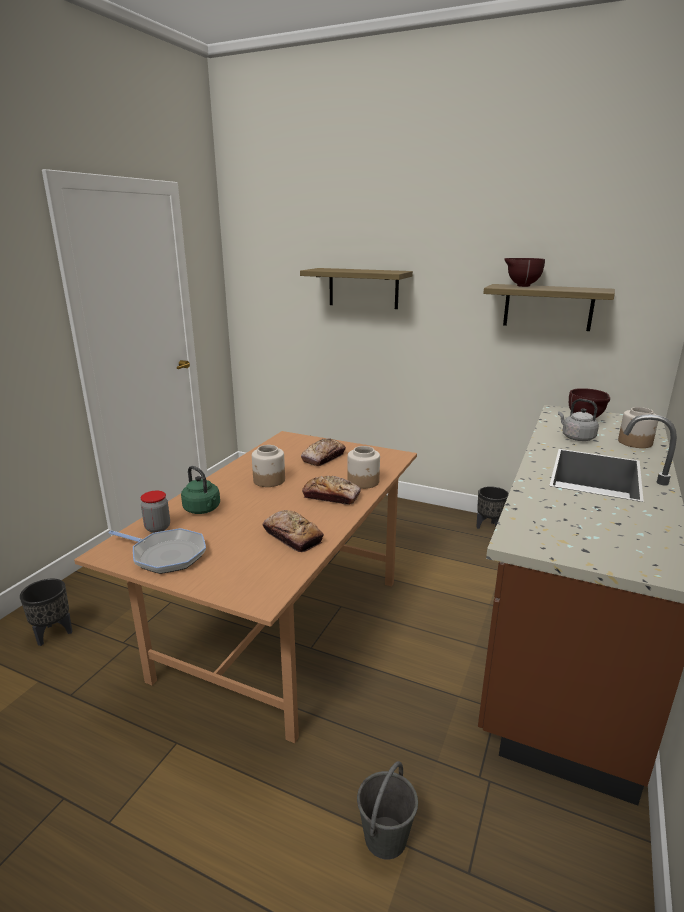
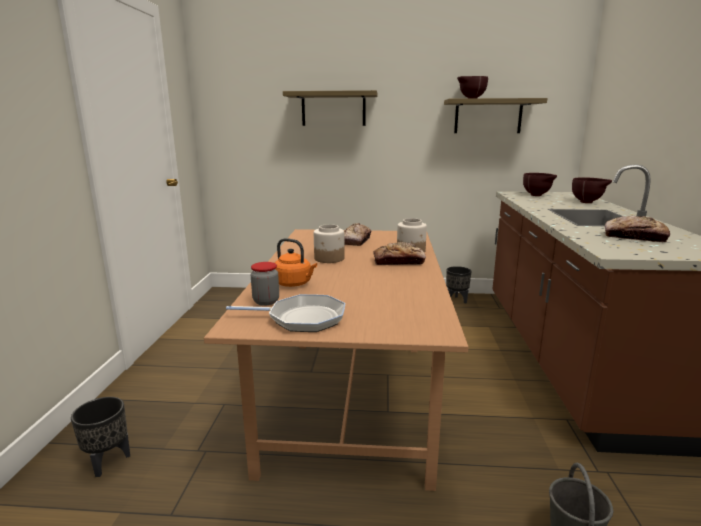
camera: 20 degrees left, 5 degrees down
green kettle [181,466,220,514] -> orange kettle [275,238,317,287]
bread [263,510,324,552] -> bread moved to [605,215,670,242]
grey kettle [558,399,599,441] -> none
jar [618,407,658,448] -> brown bowl [572,177,612,203]

